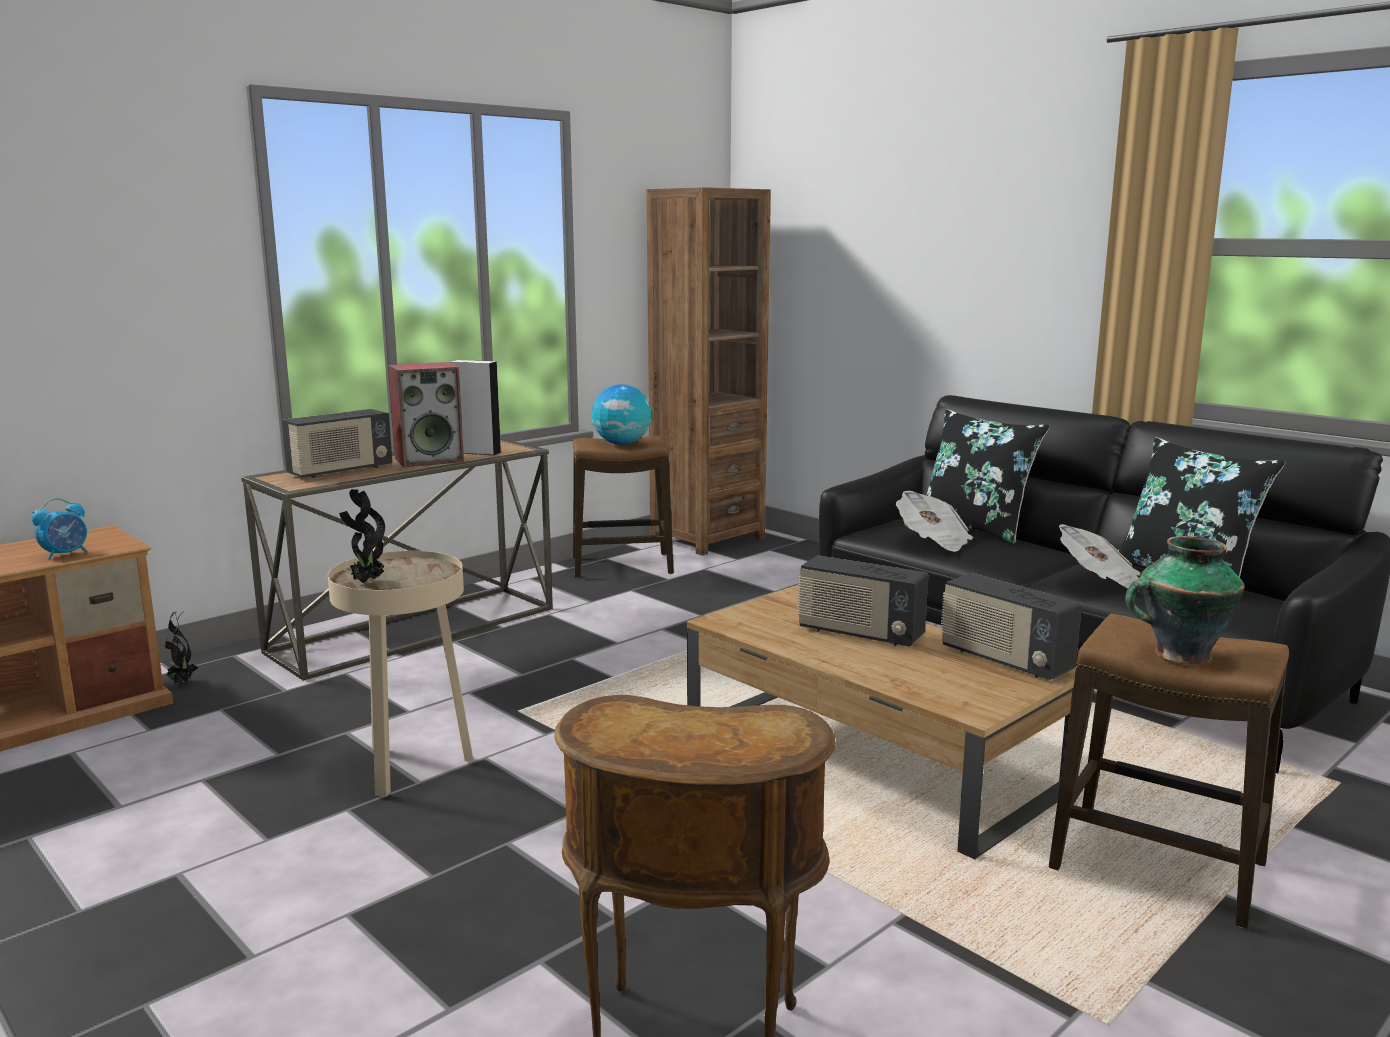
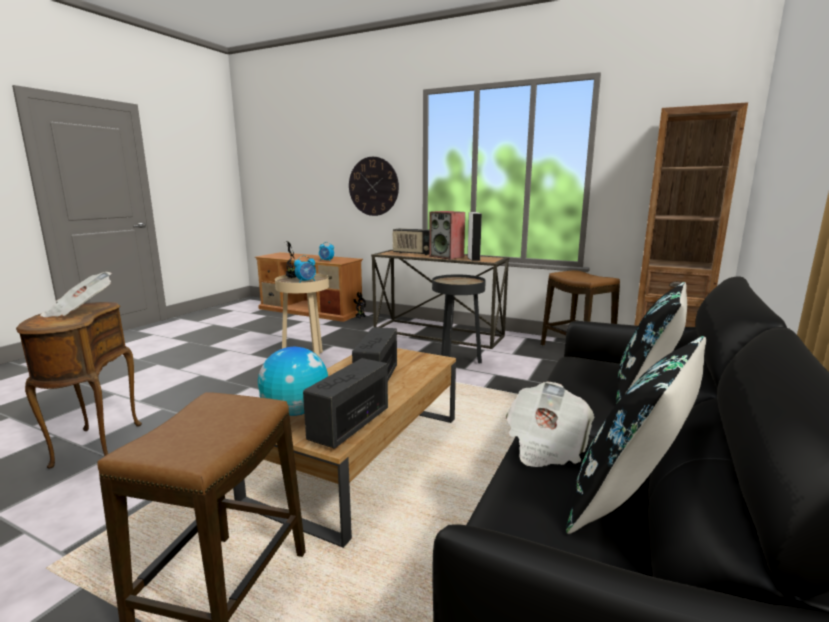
camera: 70 degrees right, 0 degrees up
globe [592,384,651,445] -> globe moved to [258,347,328,416]
newspaper [896,491,973,552] -> newspaper moved to [40,272,112,317]
vase [1125,536,1245,664] -> none
none -> alarm clock [294,255,316,283]
none -> wall clock [349,157,399,216]
none -> black side table [432,274,486,363]

